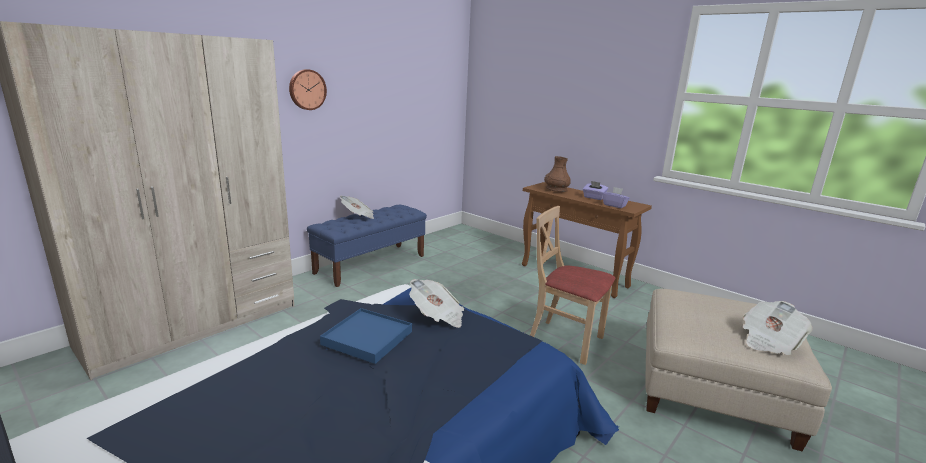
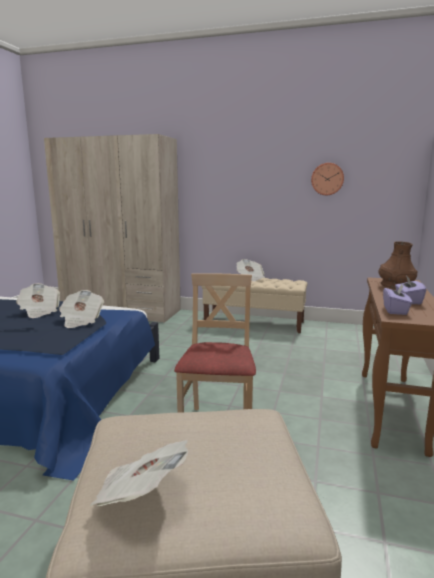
camera: 65 degrees right, 5 degrees down
wall clock [289,69,327,110] -> wall clock moved to [311,163,344,195]
blue bench [307,205,427,287] -> beige bench [201,278,307,334]
blue tray [320,308,412,364] -> newspaper [16,283,60,318]

